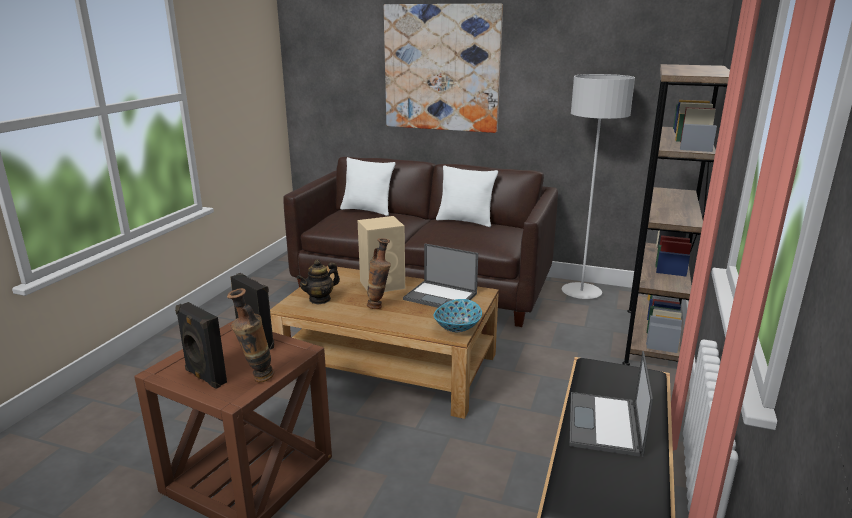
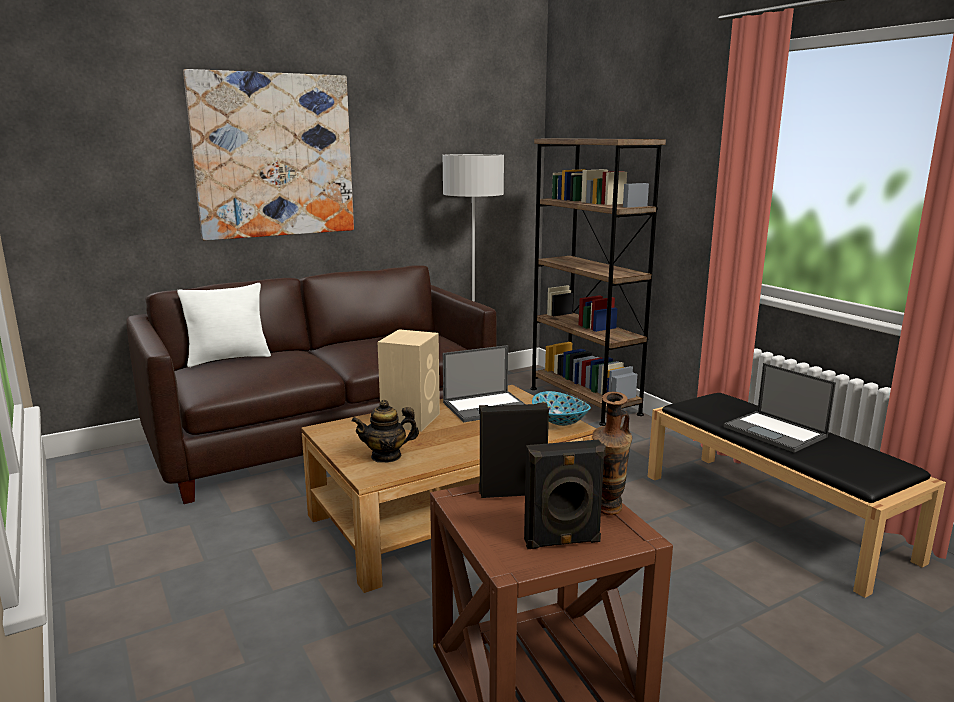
camera: 50 degrees left, 5 degrees down
teapot [297,259,340,304] -> teapot turned 75 degrees clockwise [352,400,419,463]
vase [367,238,391,309] -> none
white pillow [436,165,498,227] -> none

